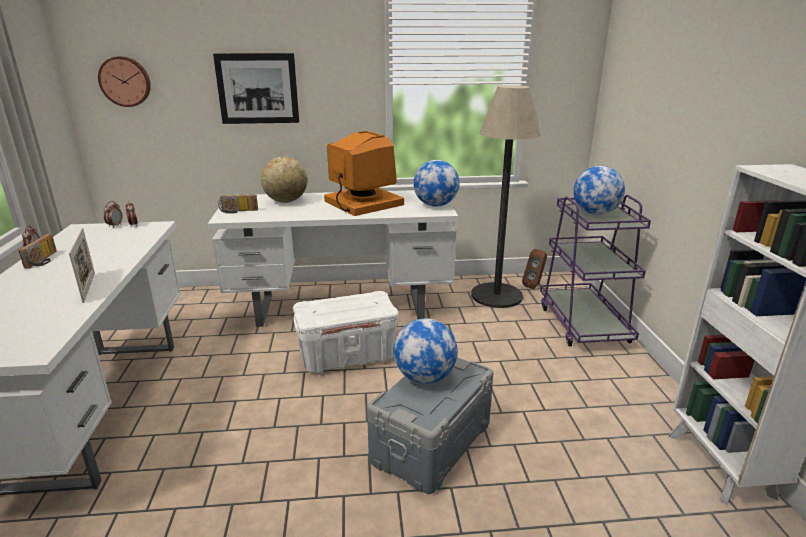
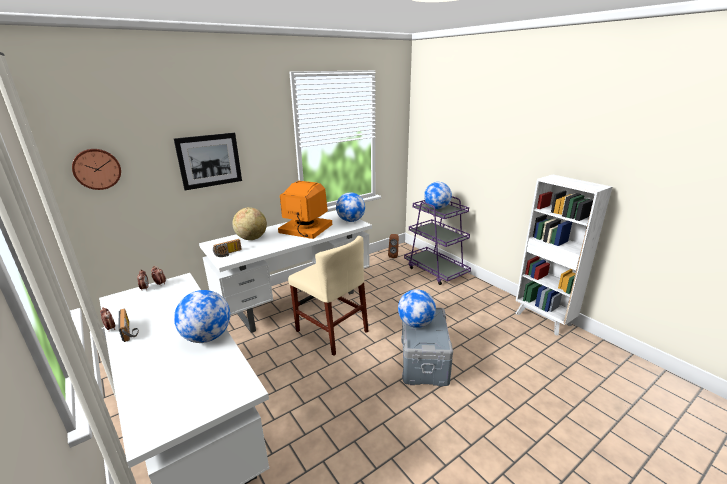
camera: 30 degrees left, 0 degrees up
picture frame [69,228,95,303] -> globe [174,290,230,343]
white storage box [293,291,399,373] -> beige chair [288,236,369,356]
floor lamp [471,85,541,308] -> none

